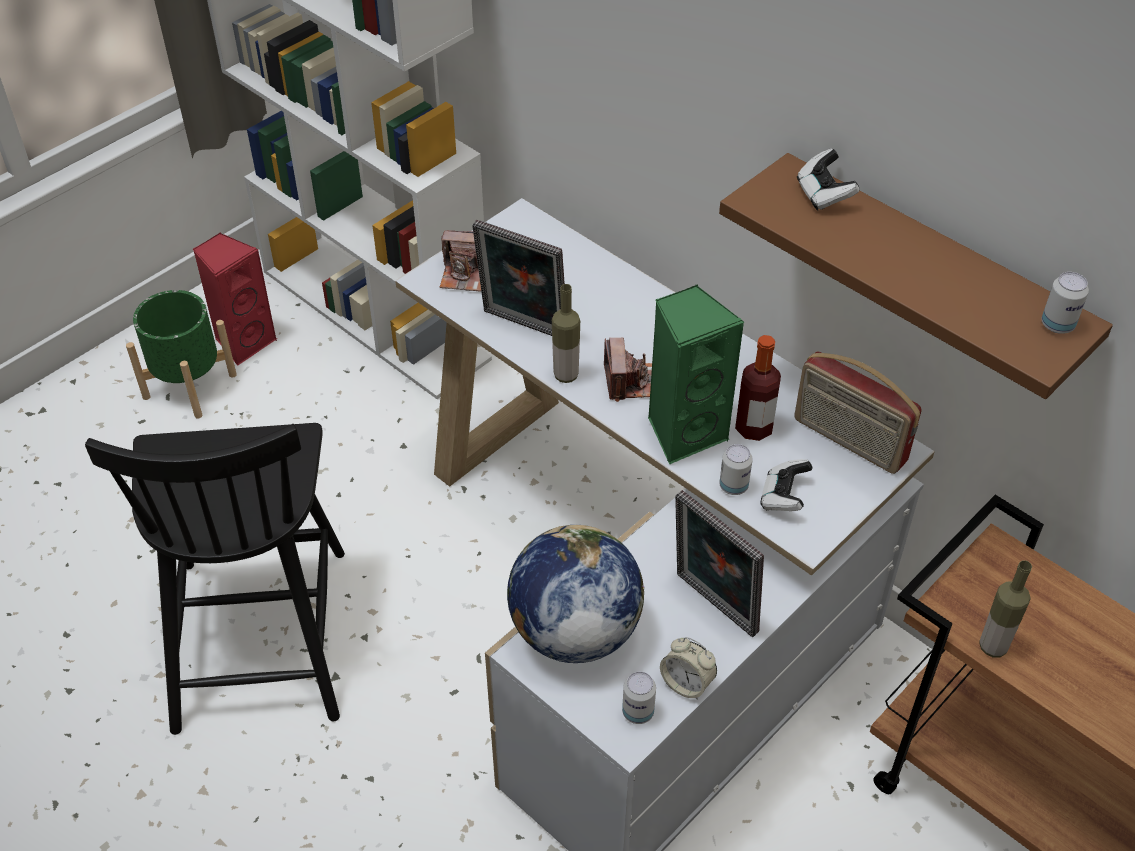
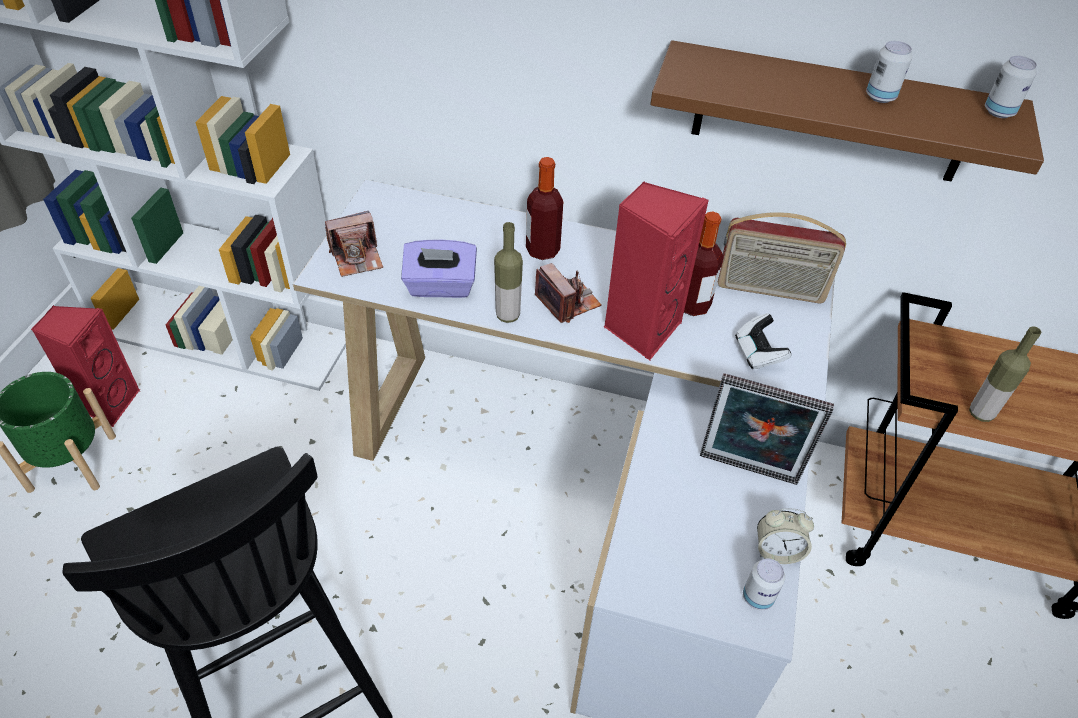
camera: 30 degrees left, 0 degrees up
picture frame [472,220,565,336] -> purple tissue box [401,239,477,298]
globe [507,525,645,663] -> none
green speaker [648,285,744,464] -> red speaker [603,181,709,360]
can [719,444,753,495] -> can moved to [866,41,912,103]
game controller [797,148,860,211] -> none
none -> bottle [526,157,563,260]

